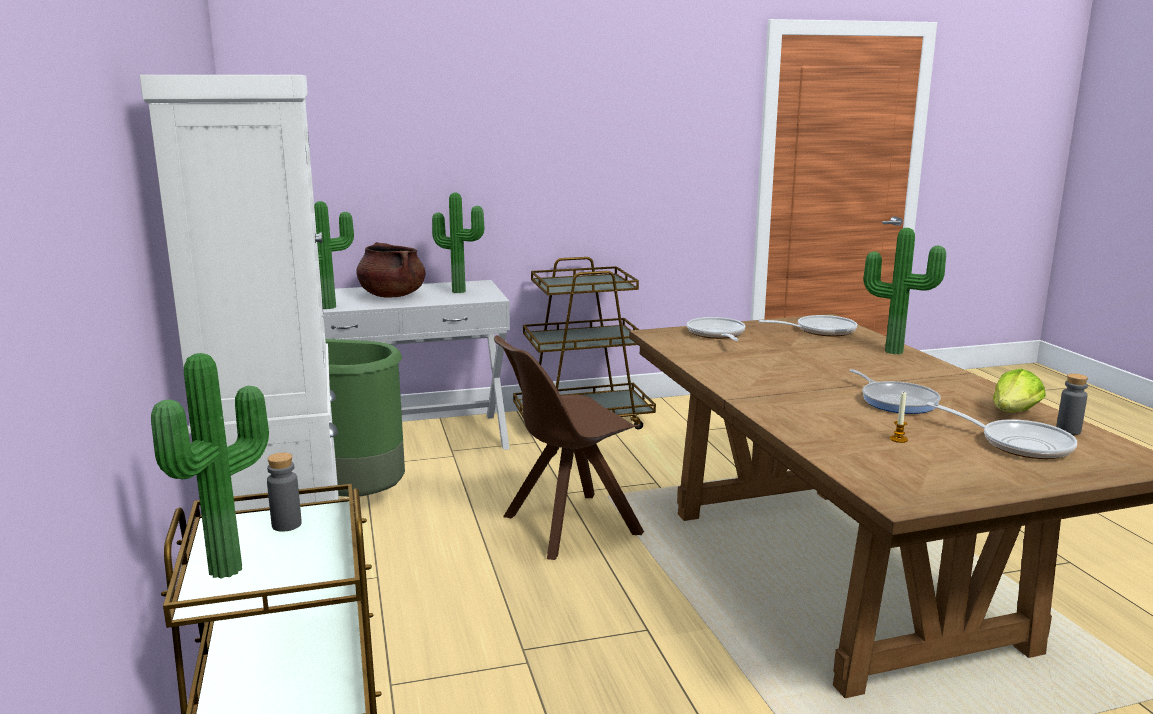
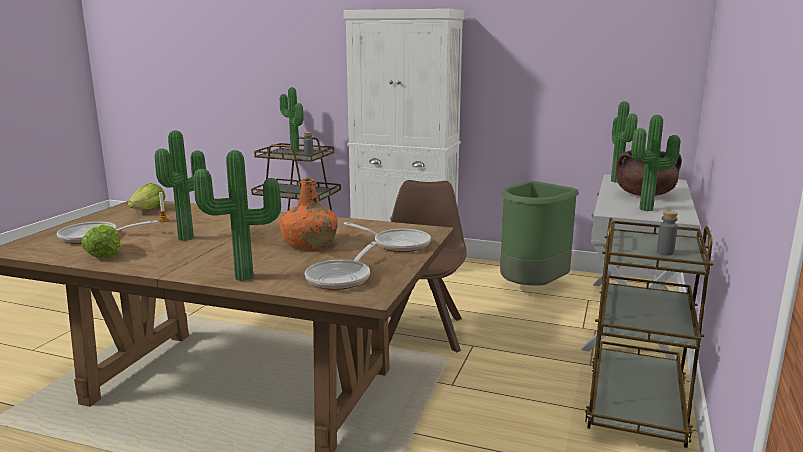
camera: 125 degrees right, 0 degrees up
frying pan [849,369,941,414] -> potted plant [155,131,206,241]
grey bottle [1056,374,1088,435] -> grey bottle moved to [657,211,678,255]
none -> lettuce [128,183,166,210]
none -> orange bottle [280,178,338,250]

